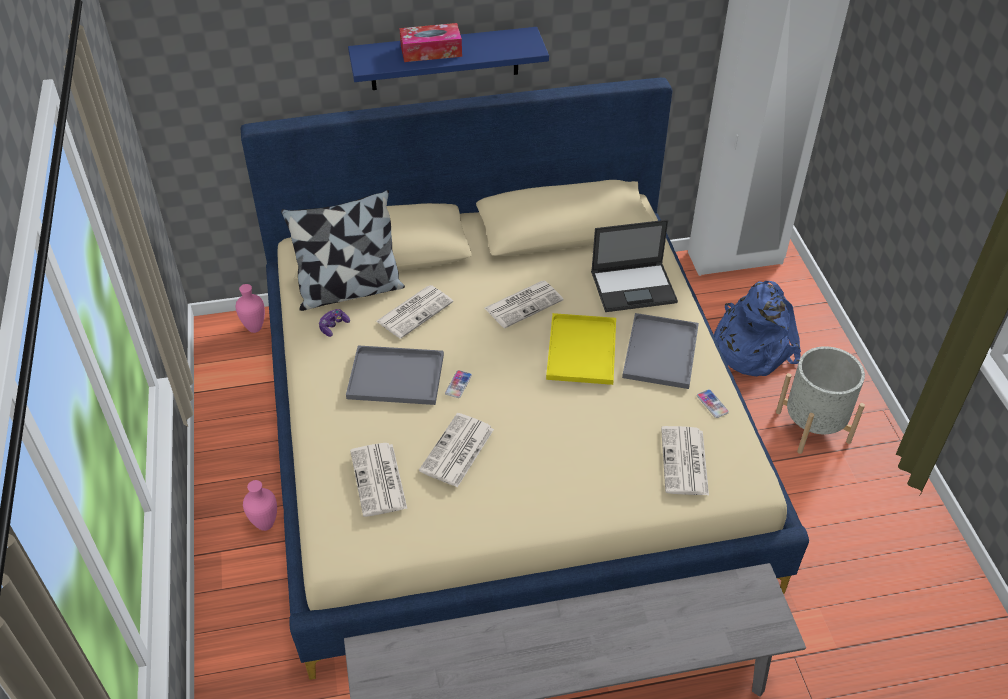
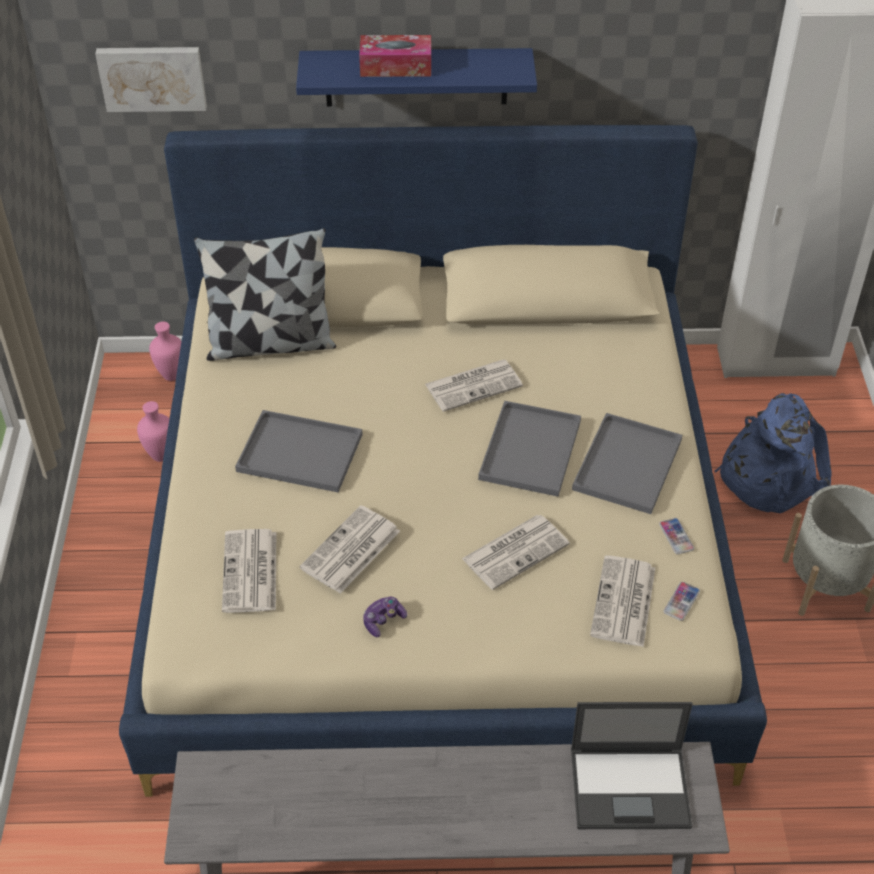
camera: 10 degrees right, 0 degrees up
pink vase [243,480,277,531] -> pink vase moved to [137,401,169,462]
game controller [319,309,350,337] -> game controller moved to [363,597,407,637]
newspaper [376,285,453,339] -> newspaper moved to [462,515,570,590]
phone [445,370,472,398] -> phone moved to [663,582,700,621]
yellow tray [546,313,616,385] -> grey tray [478,401,581,497]
laptop [591,220,678,312] -> laptop moved to [571,702,693,829]
none -> picture [95,47,207,112]

